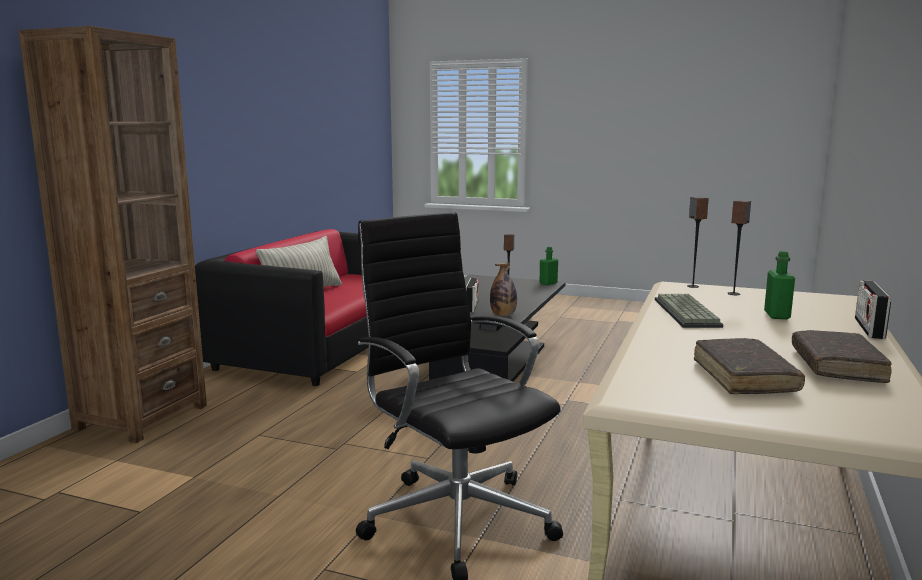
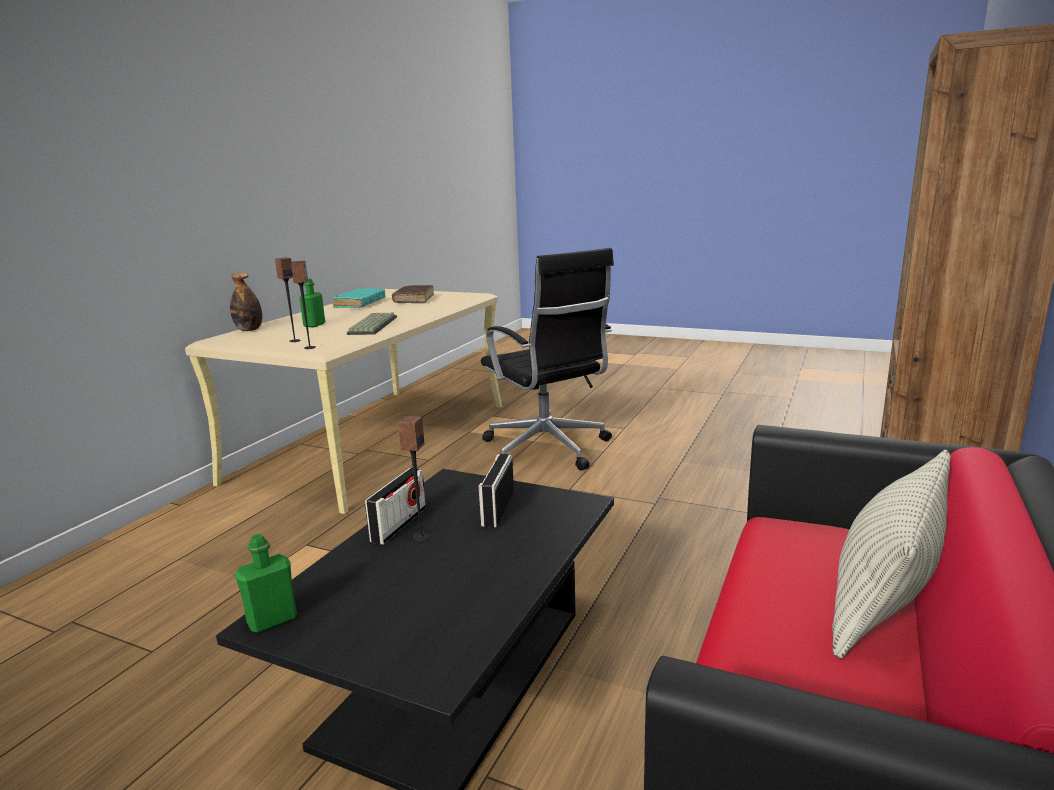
camera: 175 degrees left, 5 degrees up
bottle [490,263,517,316] -> bottle moved to [230,273,262,331]
brown book [792,330,892,383] -> turquoise book [332,288,385,308]
radio [855,280,891,339] -> radio moved to [365,468,426,545]

